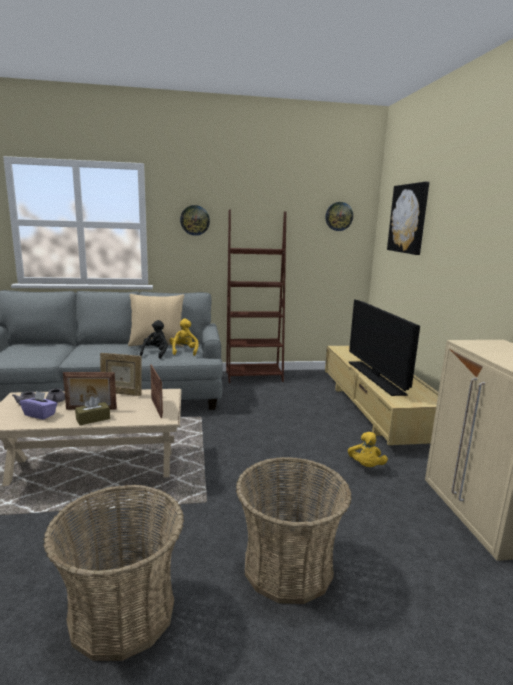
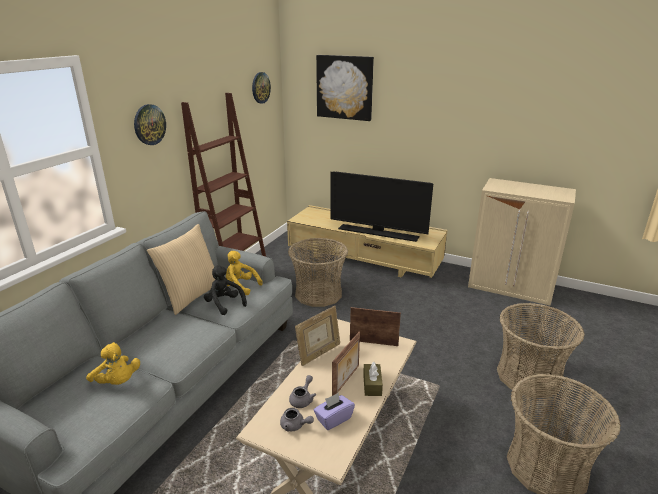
camera: 55 degrees left, 10 degrees up
yellow plush toy [348,432,388,467] -> yellow plush toy moved to [86,342,140,385]
none -> basket [288,238,348,307]

